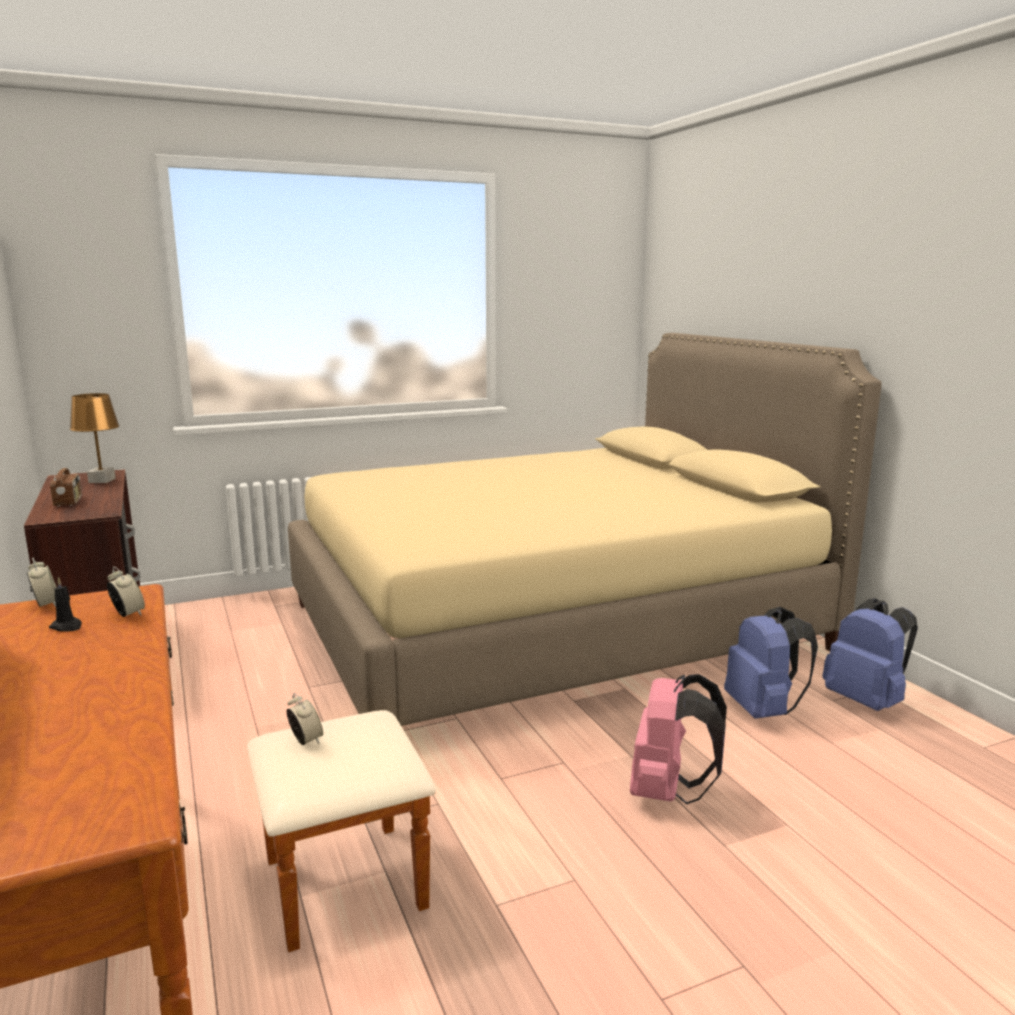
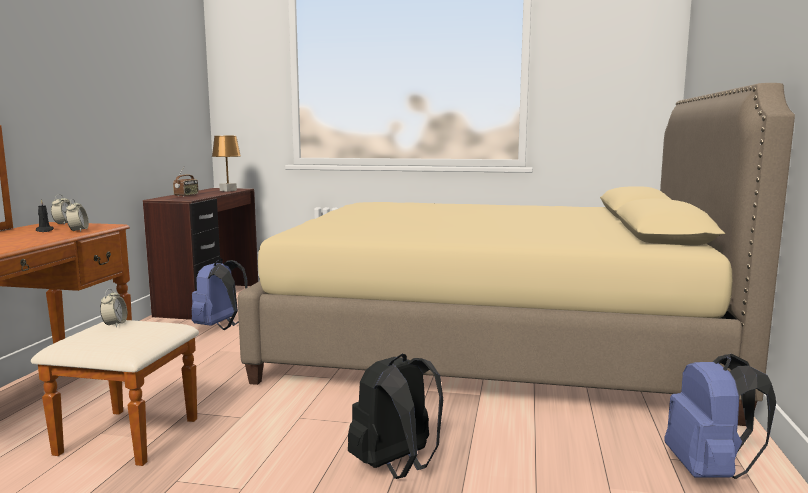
camera: 35 degrees right, 5 degrees down
pink backpack [630,674,727,804] -> black backpack [348,354,443,479]
blue backpack [724,607,818,719] -> blue backpack moved to [192,258,248,330]

